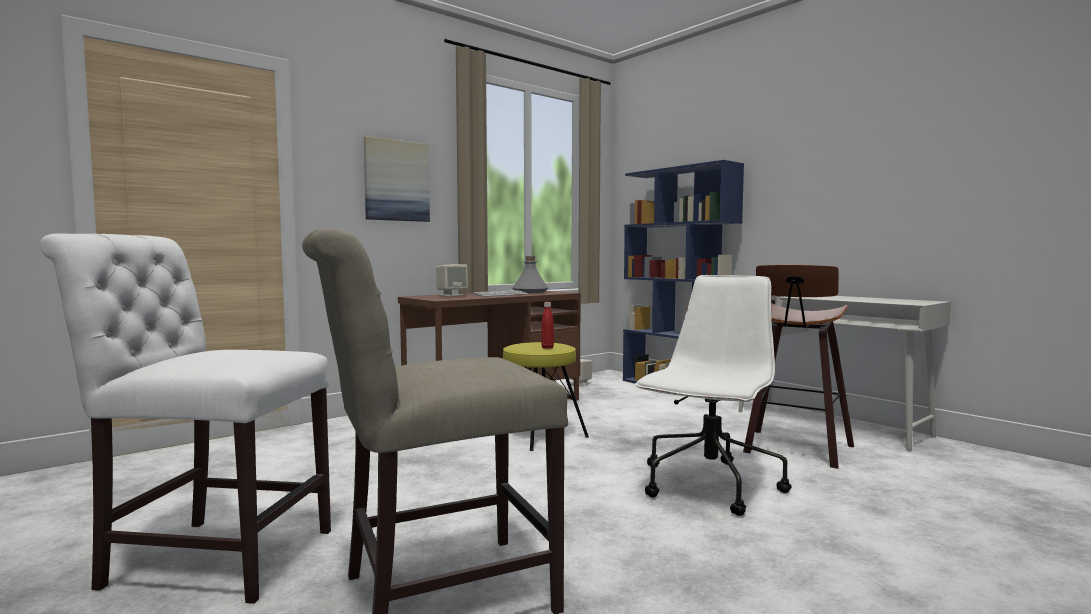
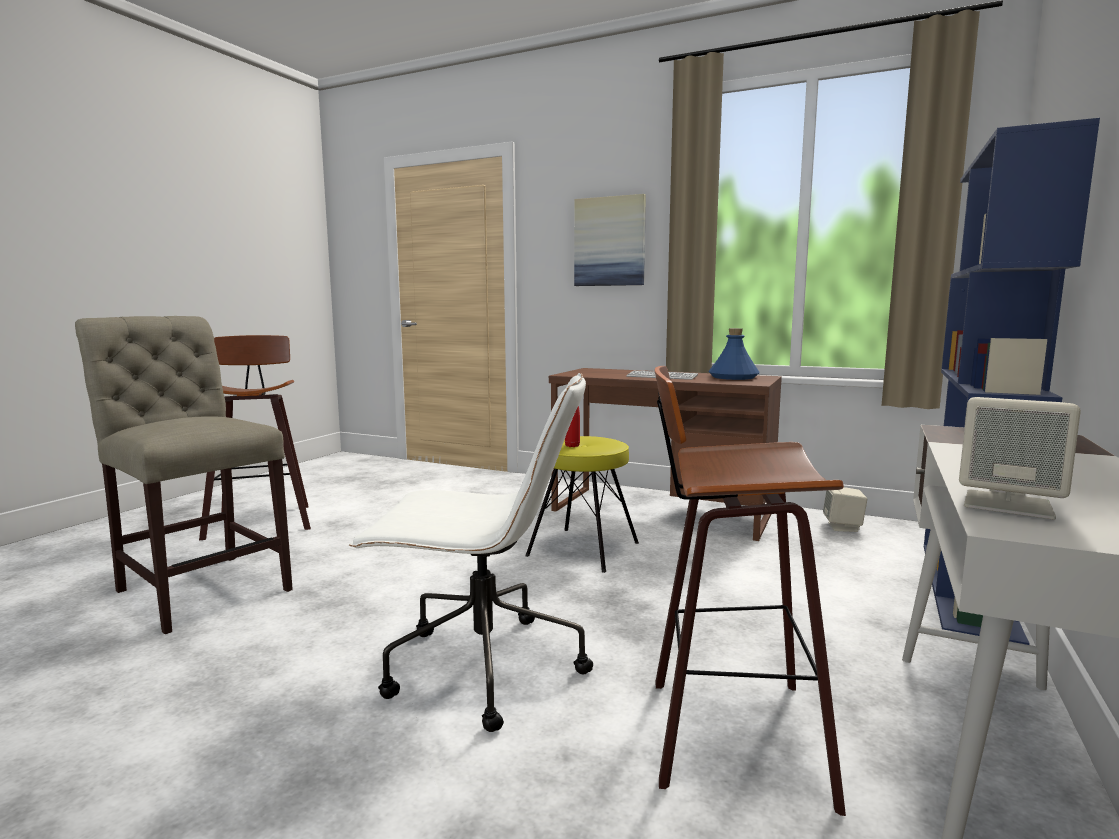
camera: 65 degrees right, 5 degrees up
white chair [40,233,331,604] -> stool [199,335,311,540]
beige speaker [436,264,468,296] -> beige speaker moved to [959,397,1081,520]
grey bottle [512,256,548,293] -> blue bottle [708,328,760,380]

